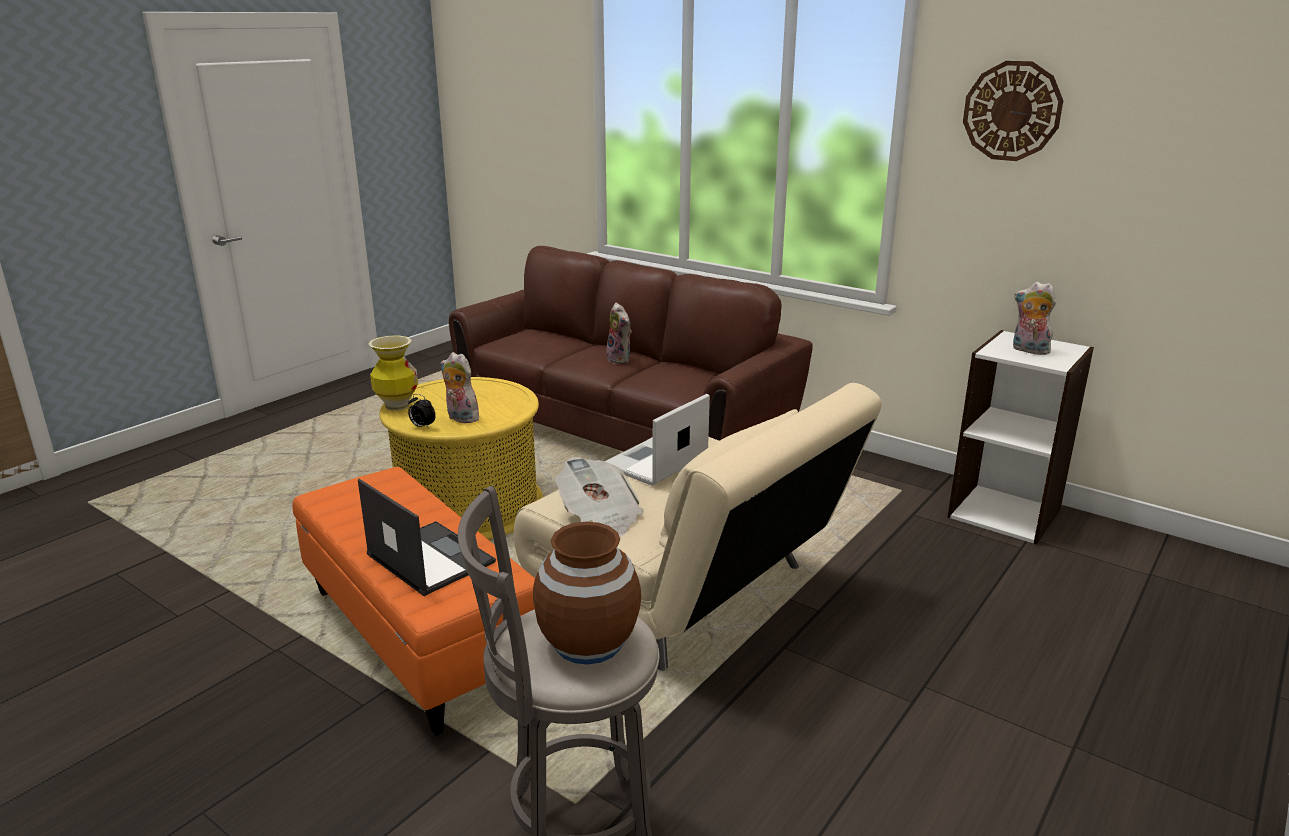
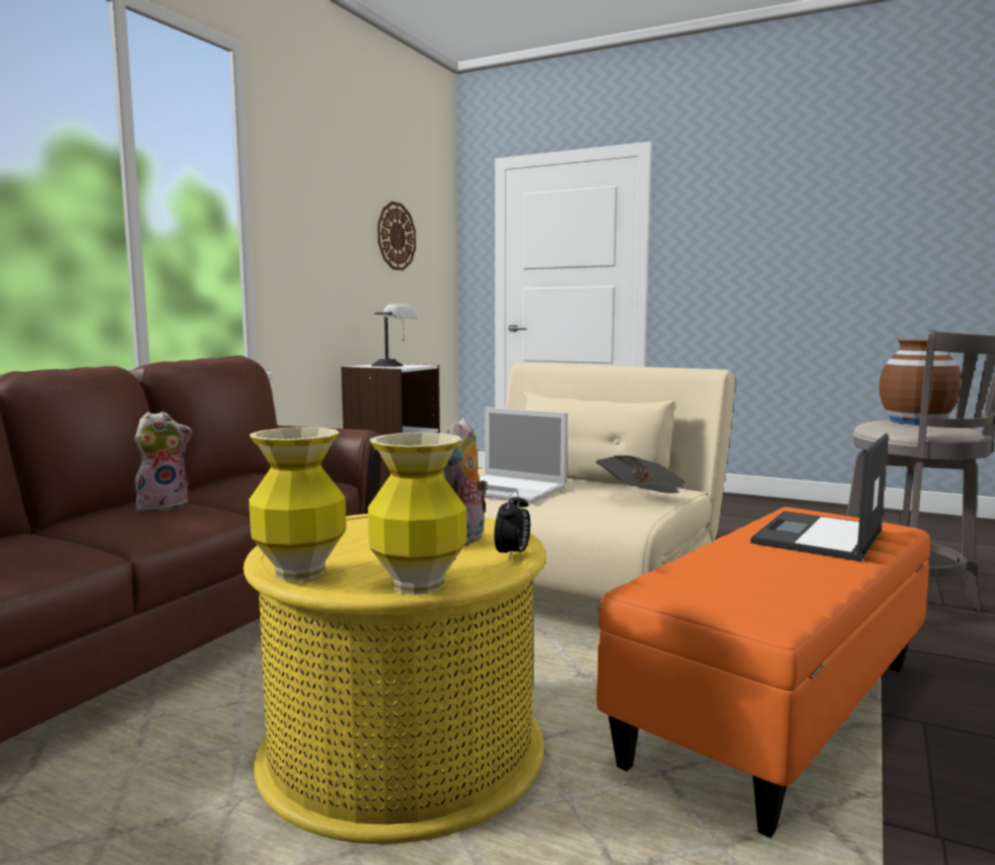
camera: 100 degrees left, 15 degrees down
wall clock [963,61,1063,161] -> wall clock moved to [377,201,416,271]
plush toy [1013,282,1057,355] -> table lamp [371,304,418,367]
none -> vase [249,427,346,581]

